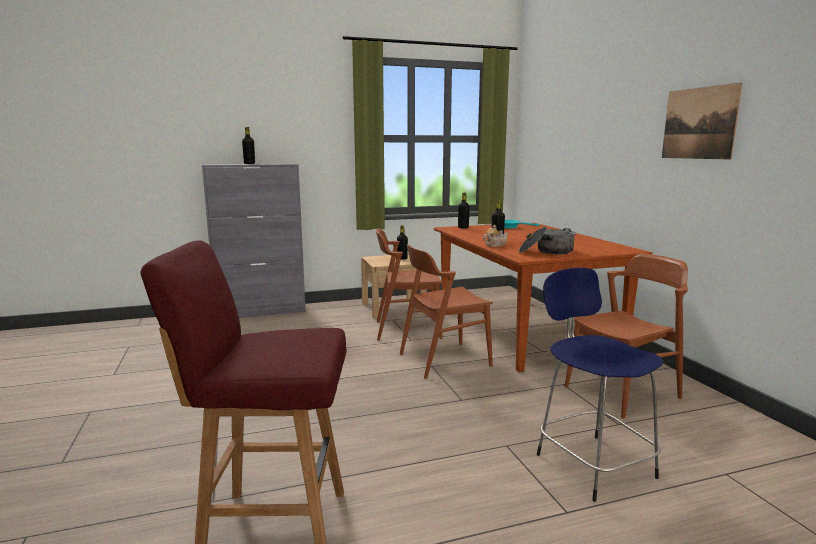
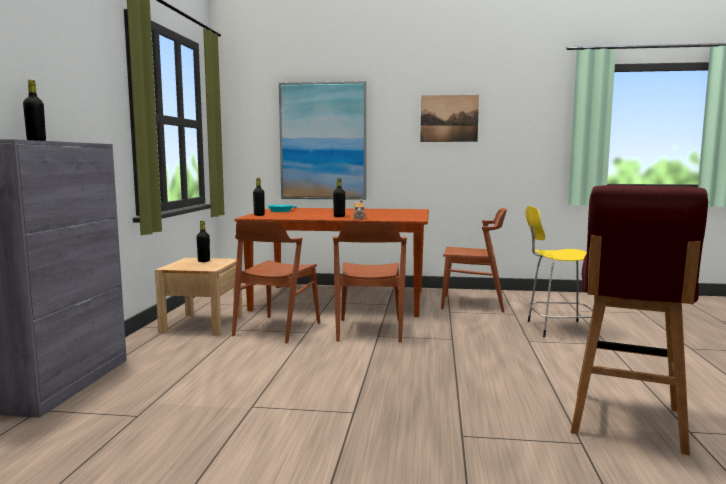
camera: 65 degrees left, 5 degrees down
cooking pot [519,227,576,254] -> none
blue stool [537,268,664,502] -> yellow stool [525,206,596,337]
brown chair [565,253,688,419] -> brown chair turned 105 degrees clockwise [441,208,507,313]
none -> picture [279,81,366,200]

